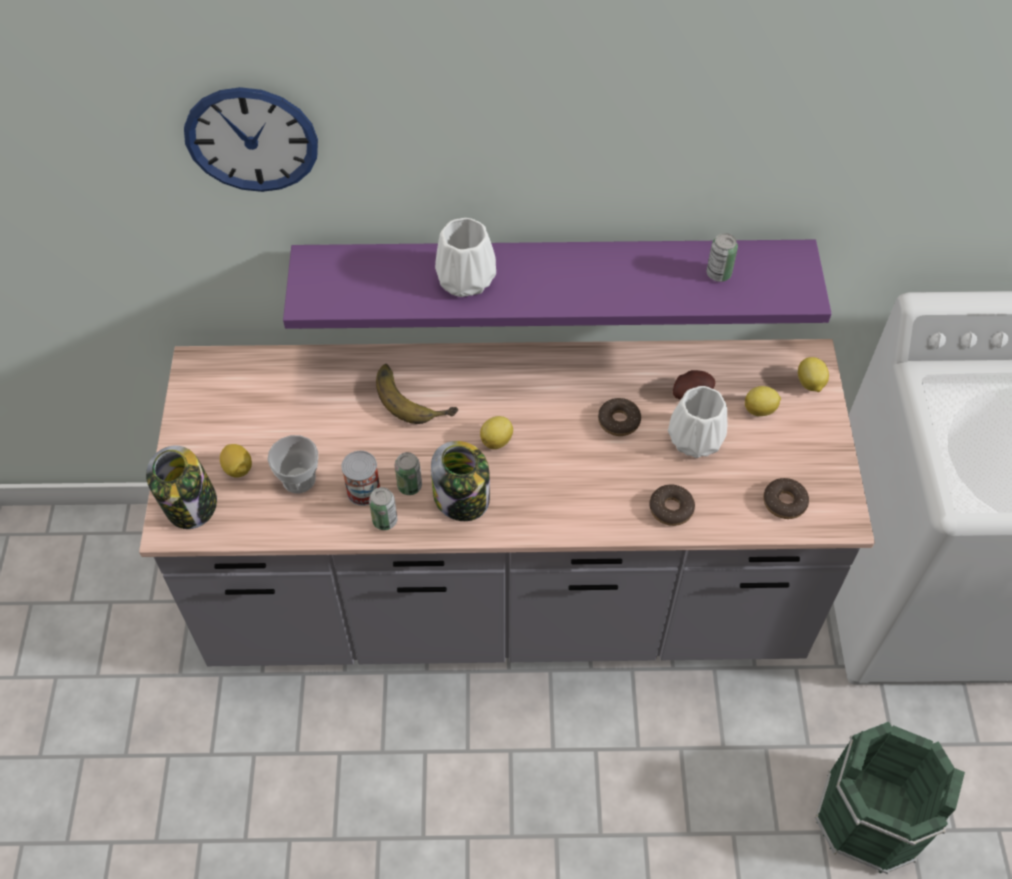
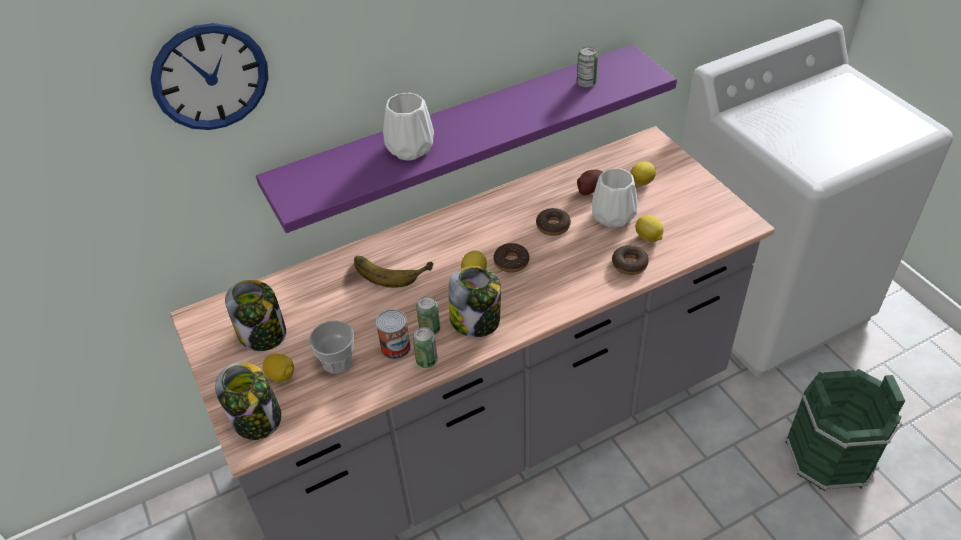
camera: 25 degrees left, 10 degrees down
donut [763,478,809,519] -> donut moved to [494,243,529,273]
lemon [798,357,829,392] -> lemon moved to [636,215,664,242]
none -> jar [225,280,286,351]

